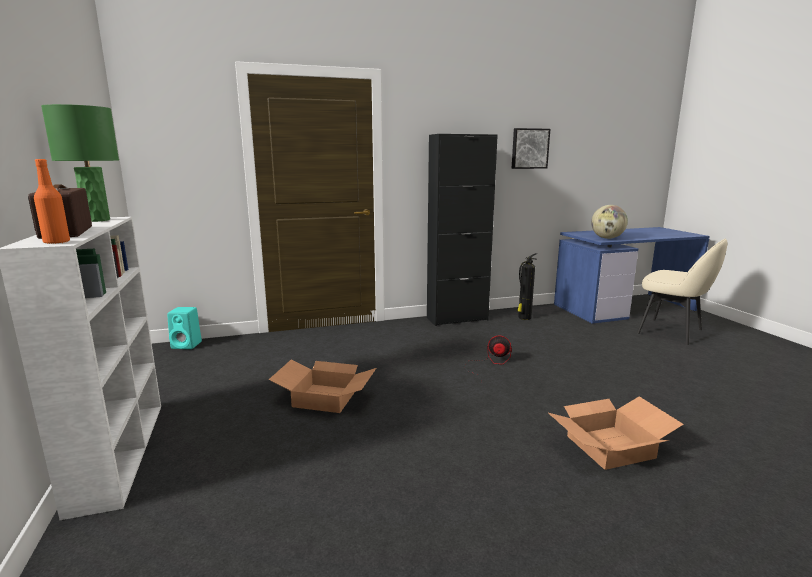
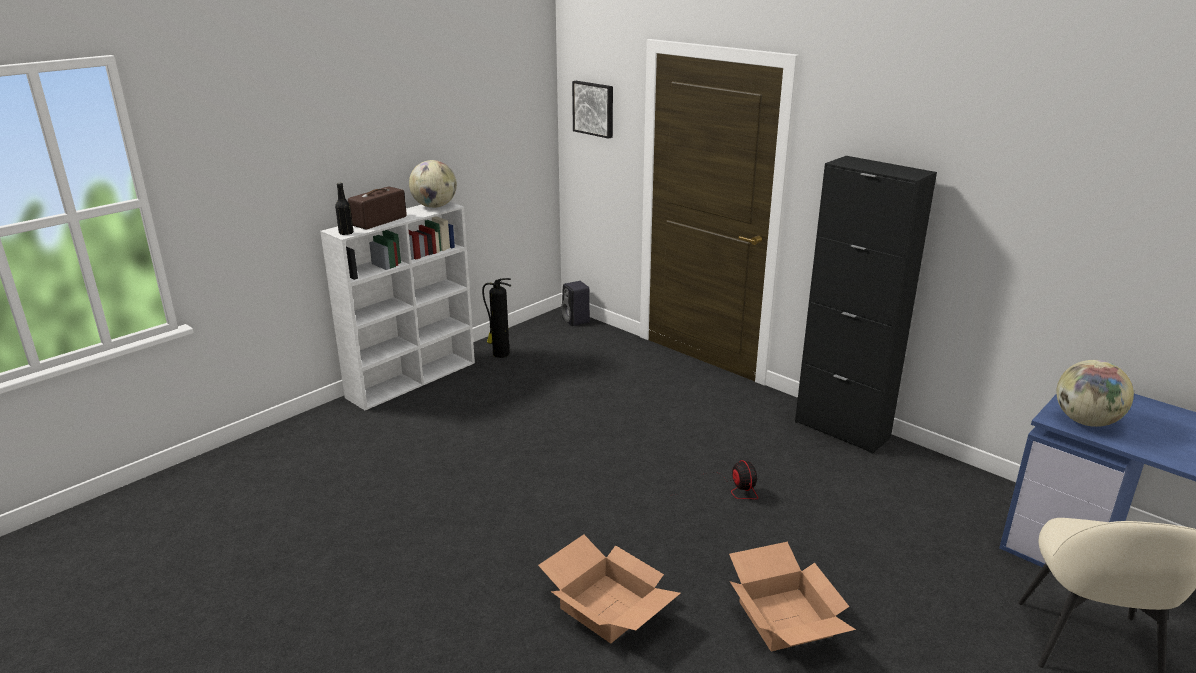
camera: 60 degrees right, 10 degrees up
orange bottle [34,159,70,244] -> black bottle [335,183,353,235]
green table lamp [41,104,119,222] -> globe [409,160,457,208]
turquoise speaker [167,307,202,349] -> black speaker [561,281,590,326]
cardboard box [269,360,376,413] -> cardboard box moved to [729,542,856,652]
picture [512,128,550,169] -> picture moved to [572,81,613,139]
fire extinguisher [517,253,537,320] -> fire extinguisher moved to [482,278,512,358]

